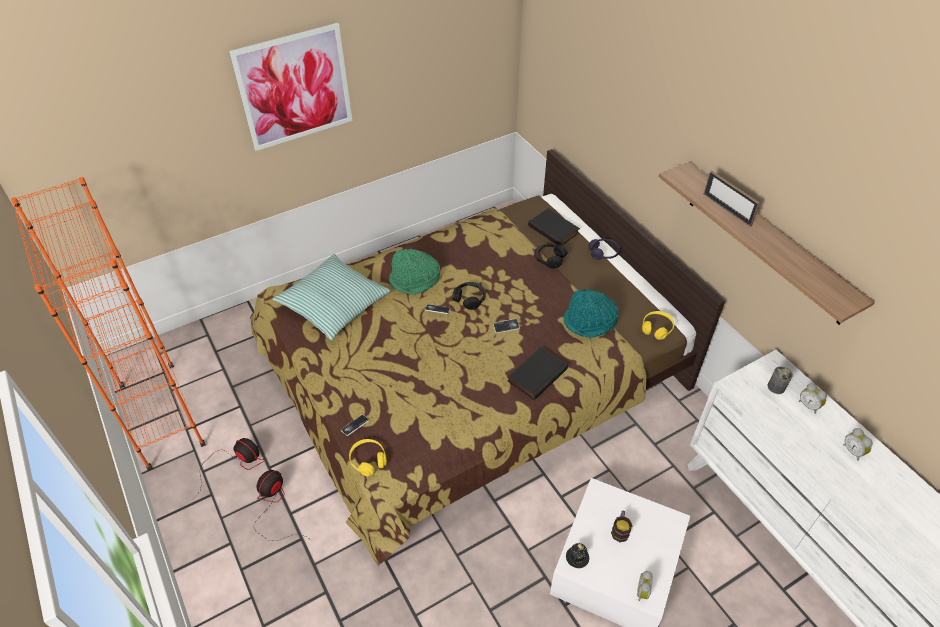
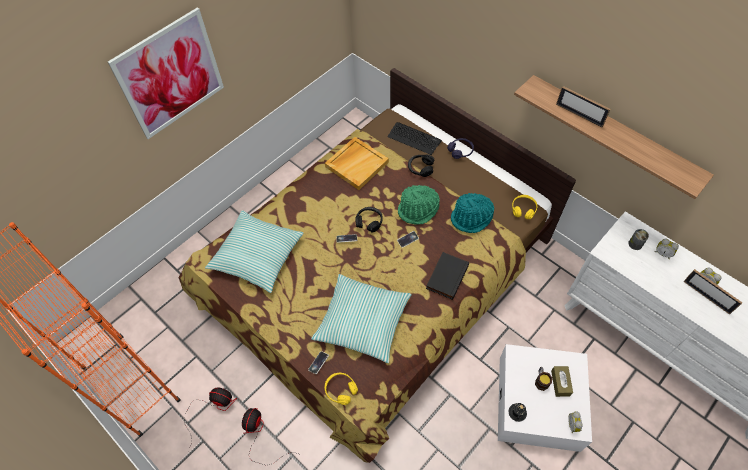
camera: 15 degrees left, 10 degrees up
green hat [389,249,440,294] -> green hat moved to [398,185,440,225]
black book [528,209,580,245] -> keyboard [387,122,442,155]
none -> pillow [311,274,412,363]
none -> beige tray [325,137,389,190]
none -> brown tissue box [551,366,573,397]
none -> picture frame [683,269,742,315]

